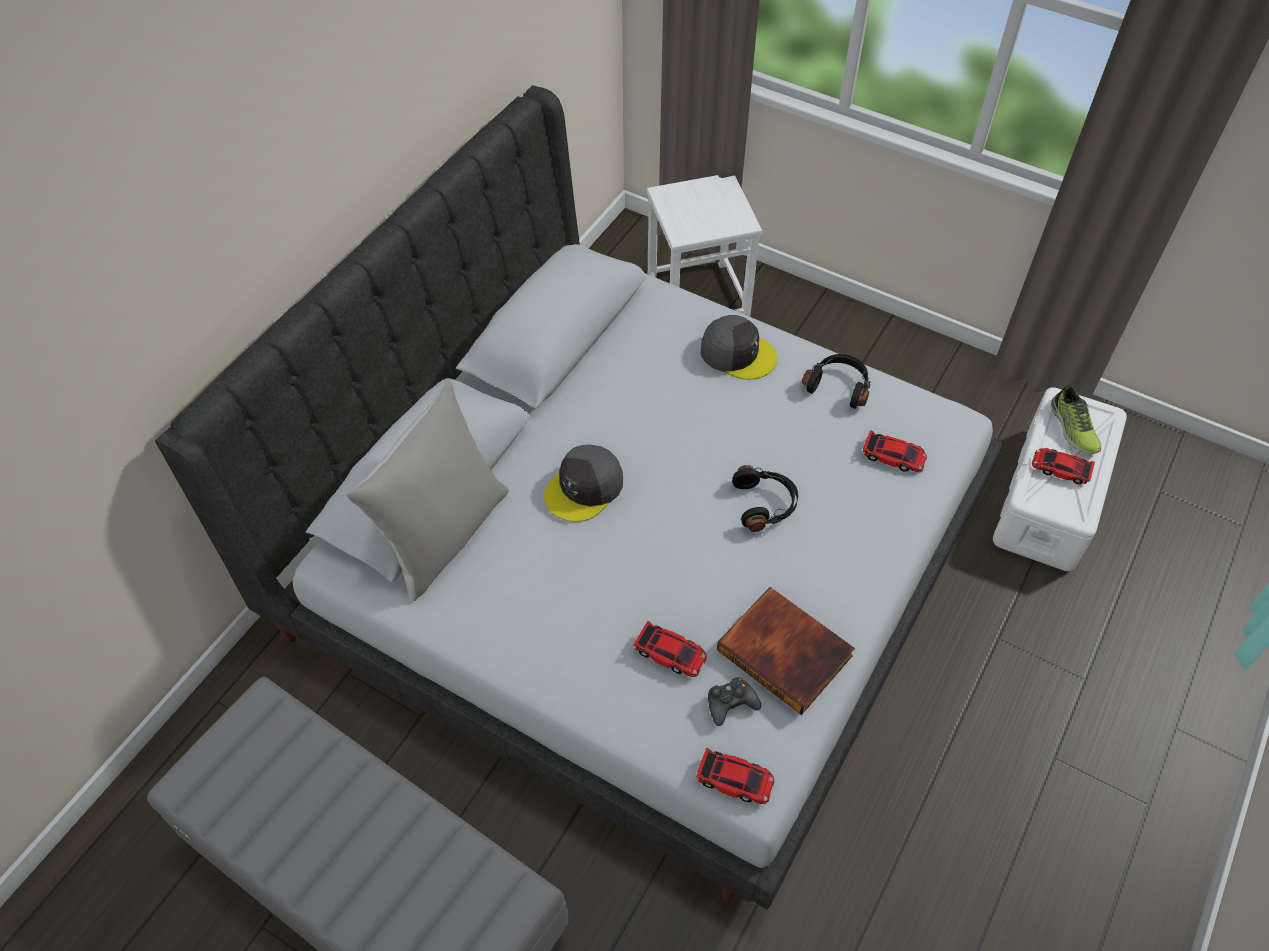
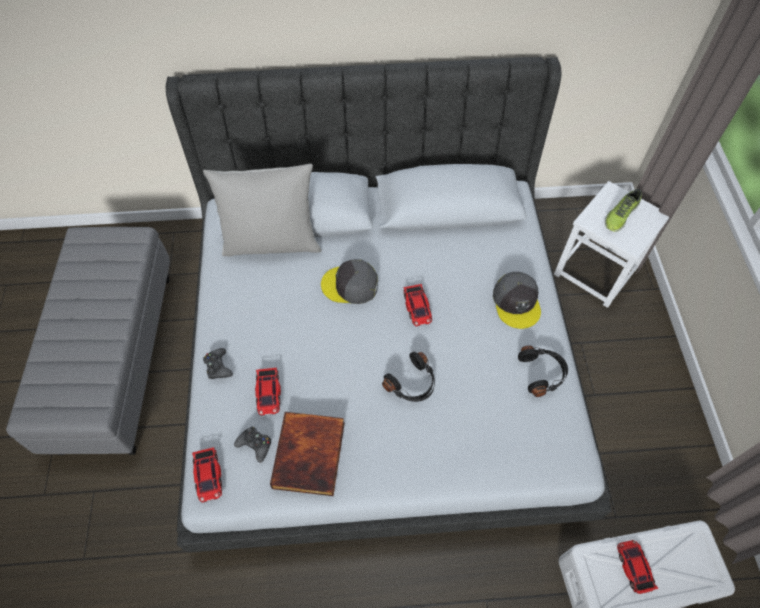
camera: 55 degrees right, 5 degrees up
toy car [863,430,927,472] -> toy car moved to [403,284,432,326]
shoe [1051,385,1101,454] -> shoe moved to [605,189,642,232]
none -> black game controller [203,348,233,379]

